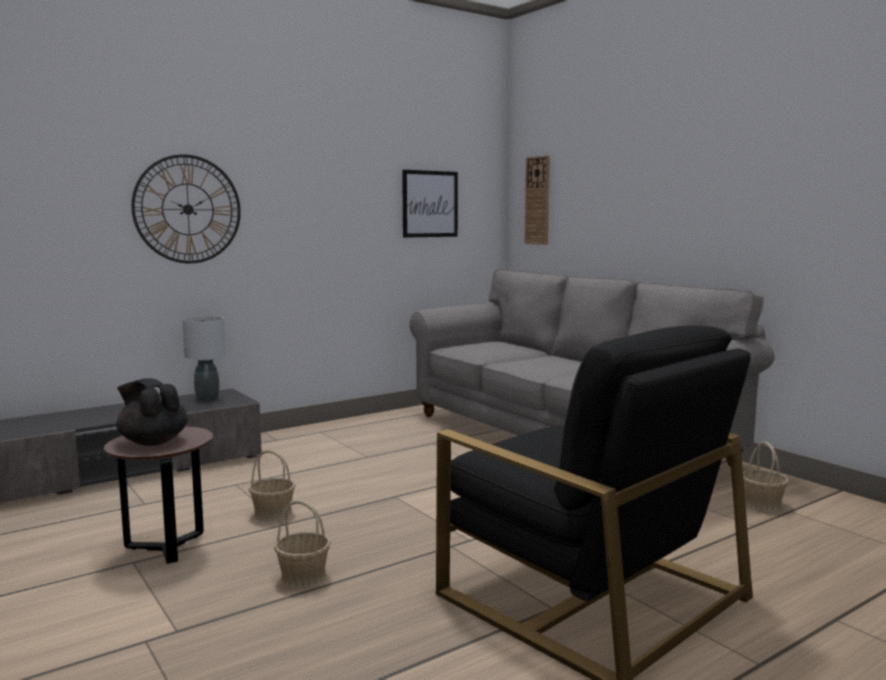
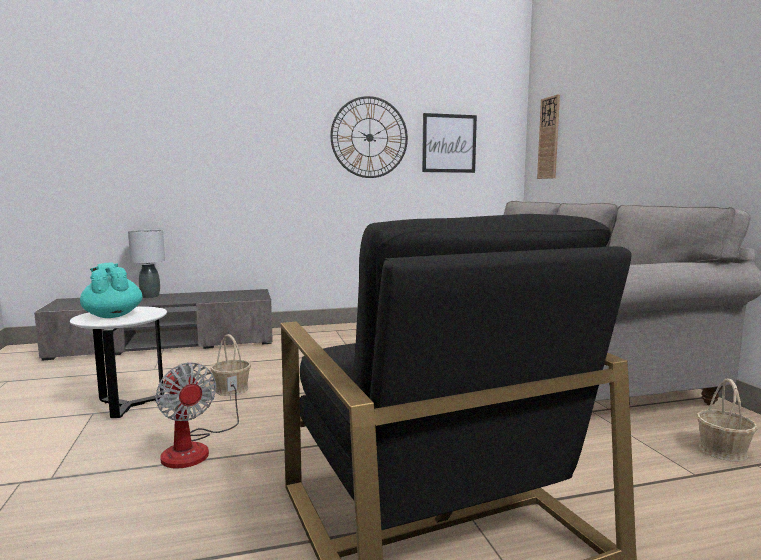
camera: 20 degrees right, 0 degrees up
brown side table [104,427,213,564] -> white side table [70,307,167,418]
black teapot [116,378,188,446] -> turquoise teapot [80,262,142,318]
wall clock [131,154,241,263] -> wall clock moved to [330,96,408,178]
grey table lamp [182,316,226,402] -> grey table lamp moved to [128,230,165,298]
basket [274,500,331,588] -> fan [155,363,239,469]

